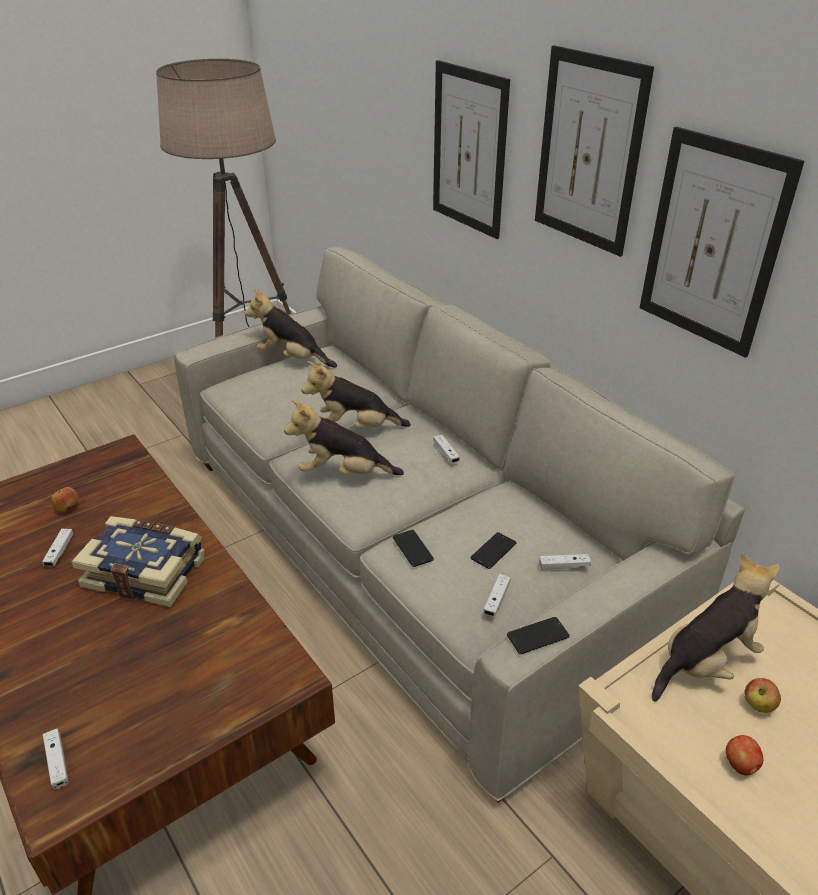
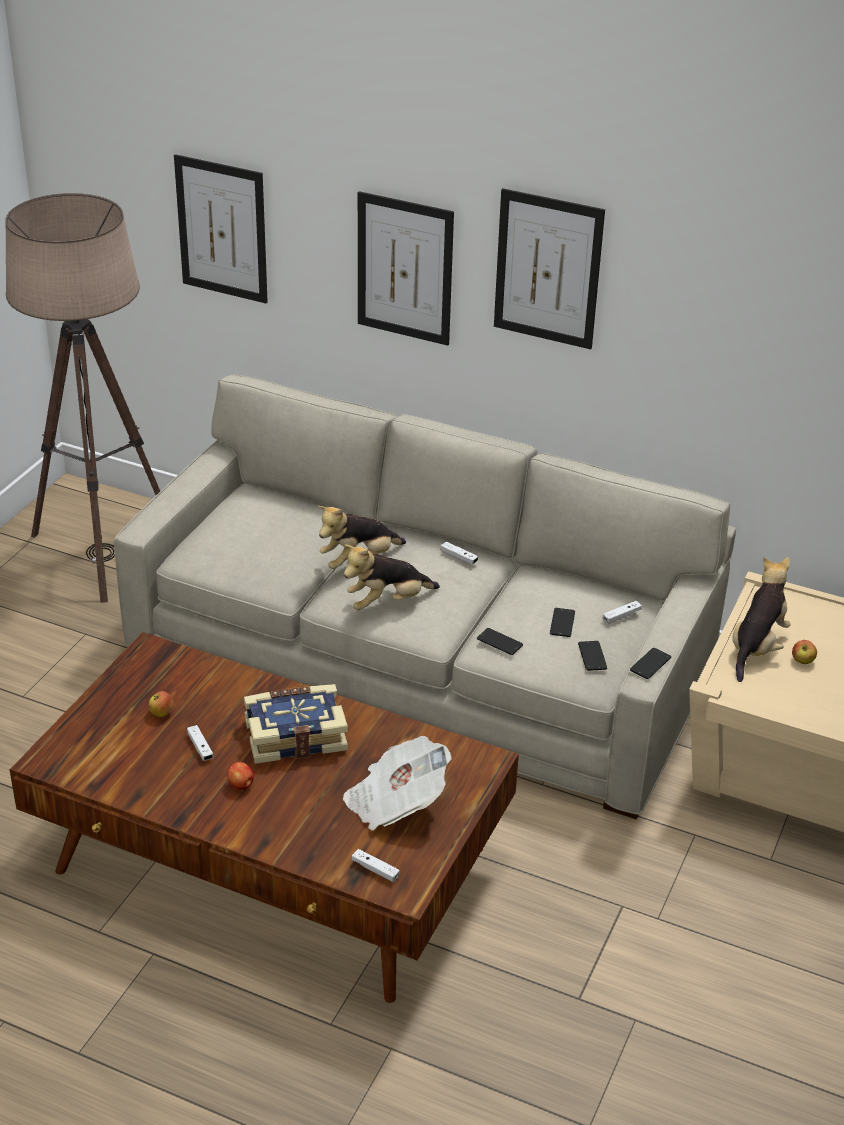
camera: 30 degrees left, 0 degrees up
plush toy [245,289,337,368] -> none
white game controller [483,574,511,617] -> phone [578,641,607,671]
picture [640,127,804,358] -> picture moved to [174,154,268,303]
apple [726,735,763,775] -> apple moved to [227,762,254,790]
none -> newspaper [343,736,452,831]

